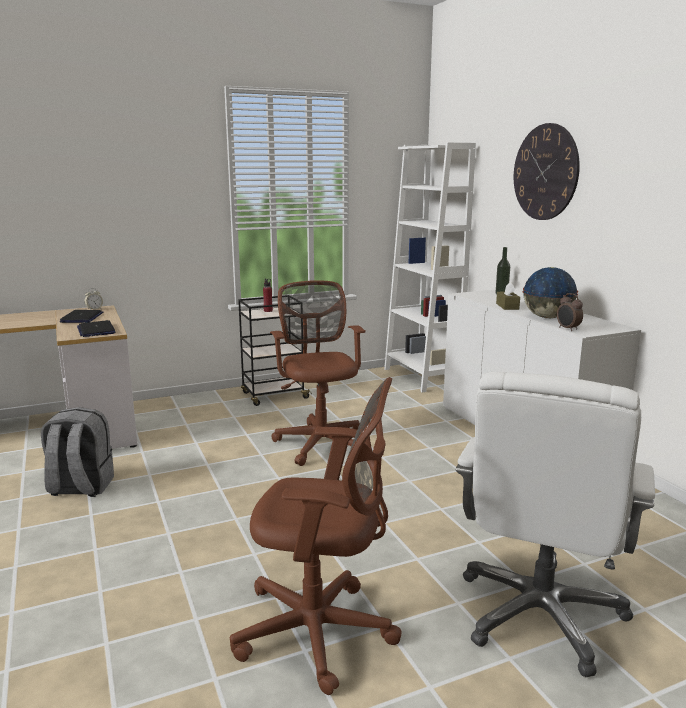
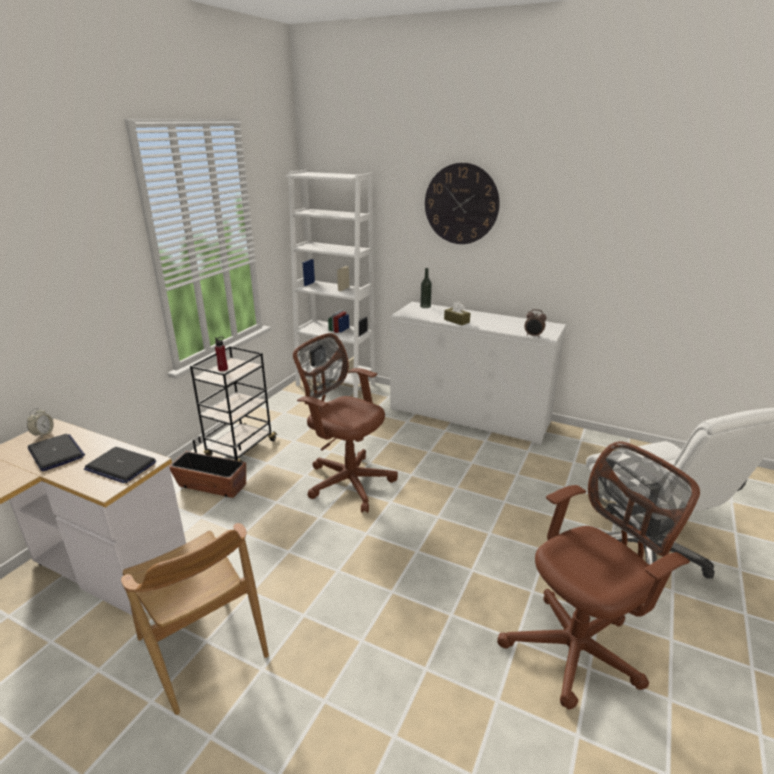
camera: 40 degrees left, 10 degrees up
grey backpack [41,407,114,497] -> brown chair [121,523,269,715]
globe [522,267,578,318] -> none
none -> planter [169,436,246,498]

